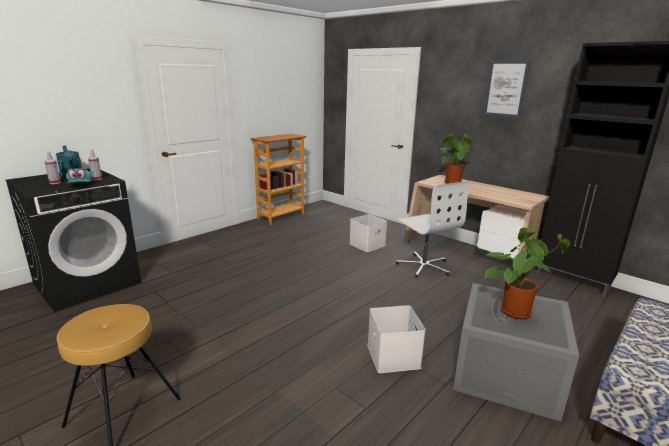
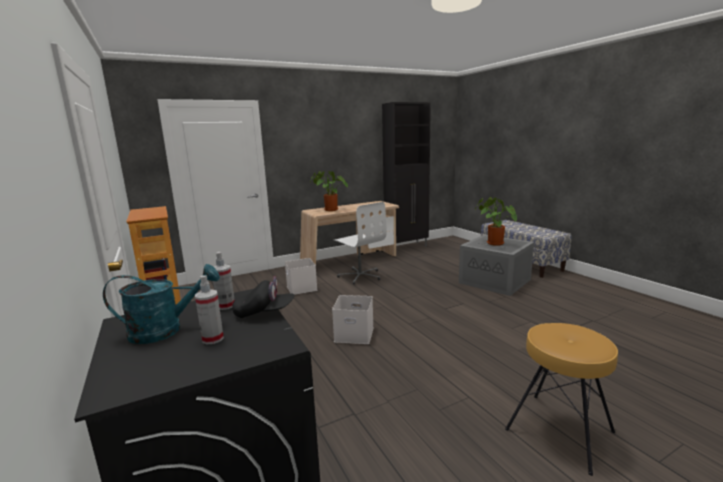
camera: 70 degrees left, 5 degrees down
turquoise cap [66,168,93,183] -> black cap [232,276,295,318]
white storage box [367,305,426,373] -> white storage box moved to [332,295,374,344]
white office chair [396,181,469,278] -> white office chair turned 60 degrees clockwise [334,202,387,284]
picture [483,60,530,118] -> none

